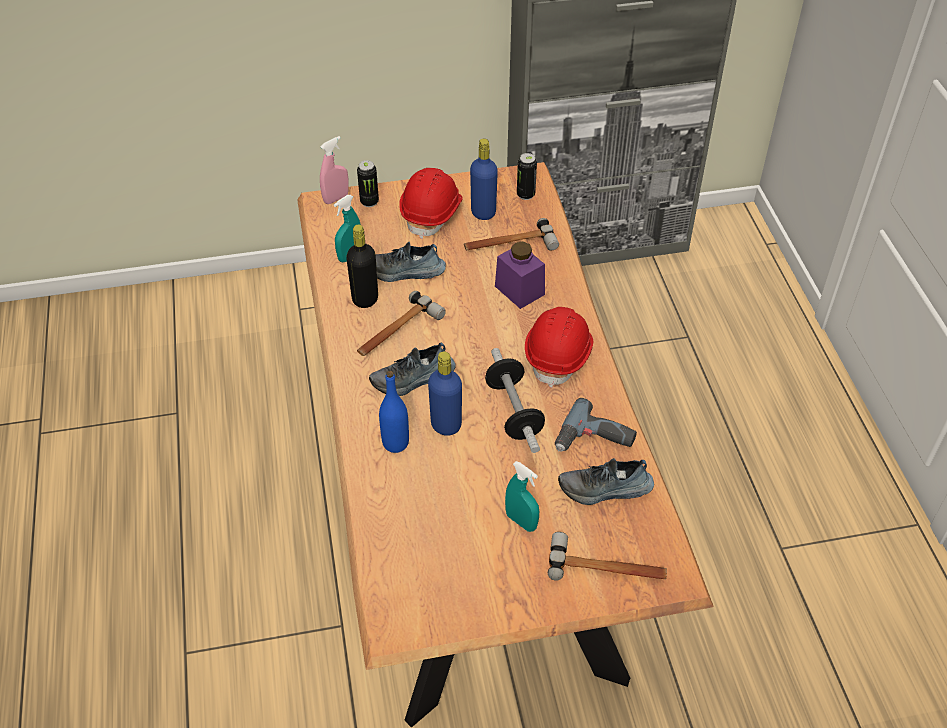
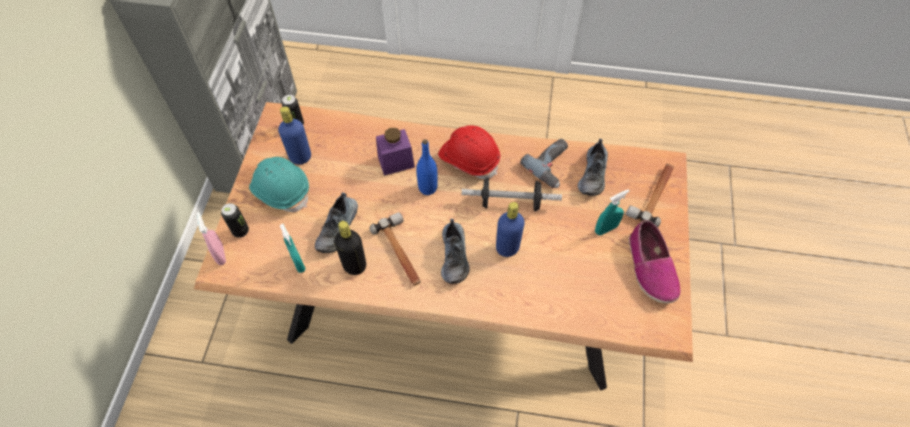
camera: 70 degrees left, 10 degrees up
blue bottle [379,371,409,453] -> blue bottle moved to [416,139,438,195]
red hard hat [399,168,463,239] -> turquoise hard hat [249,157,309,212]
hammer [464,218,559,251] -> none
none -> shoe [628,220,681,303]

